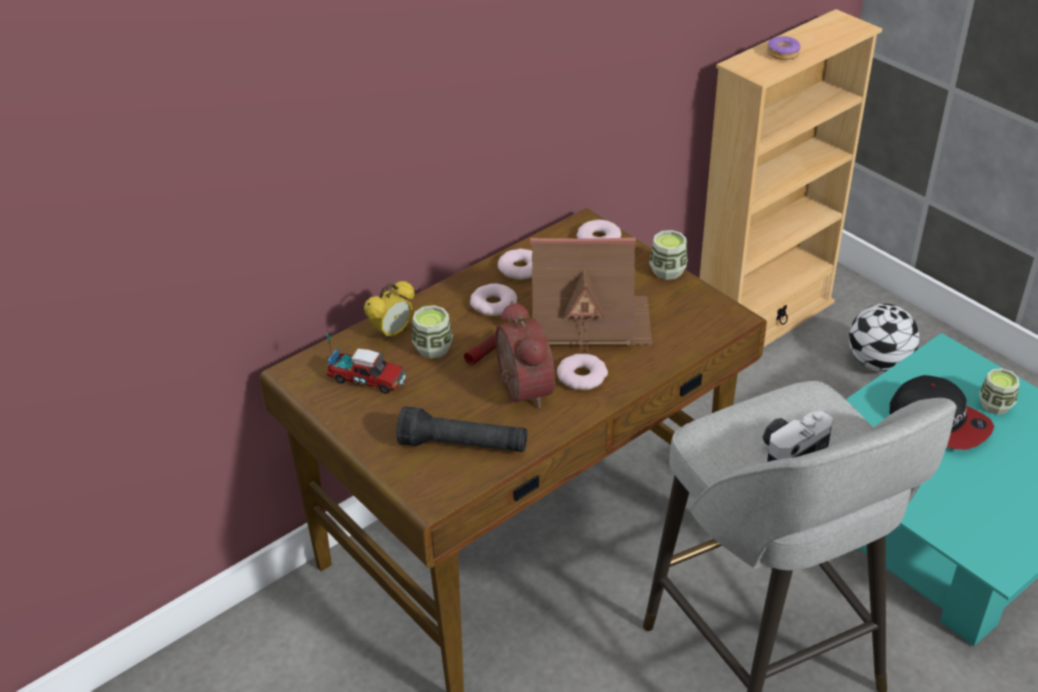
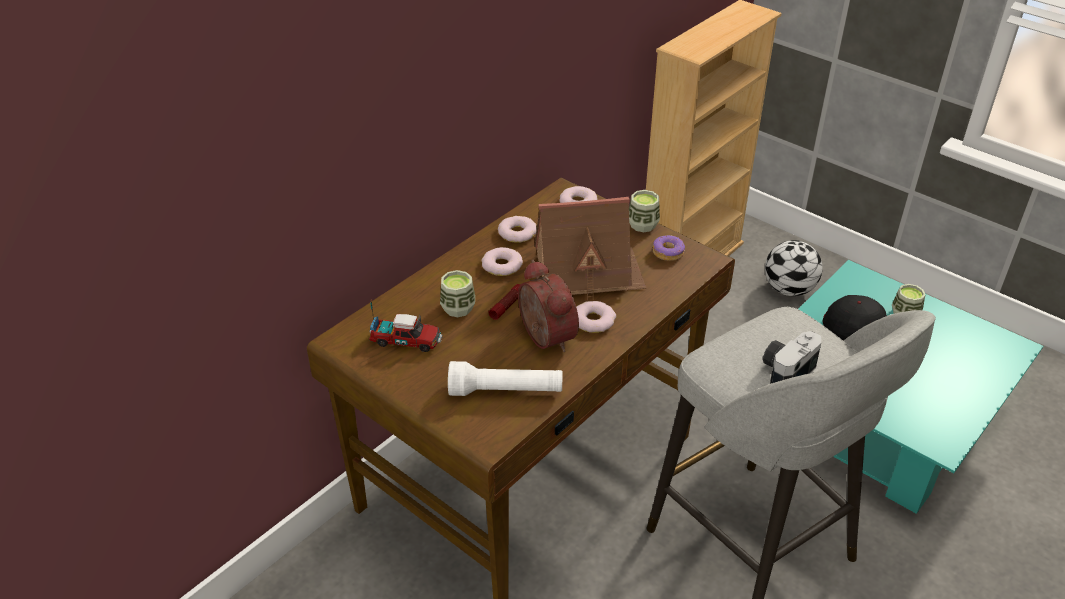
camera: 10 degrees left, 0 degrees up
alarm clock [364,281,415,341] -> none
black flashlight [397,406,527,452] -> white flashlight [448,361,563,396]
donut [767,36,801,60] -> donut moved to [653,235,685,261]

